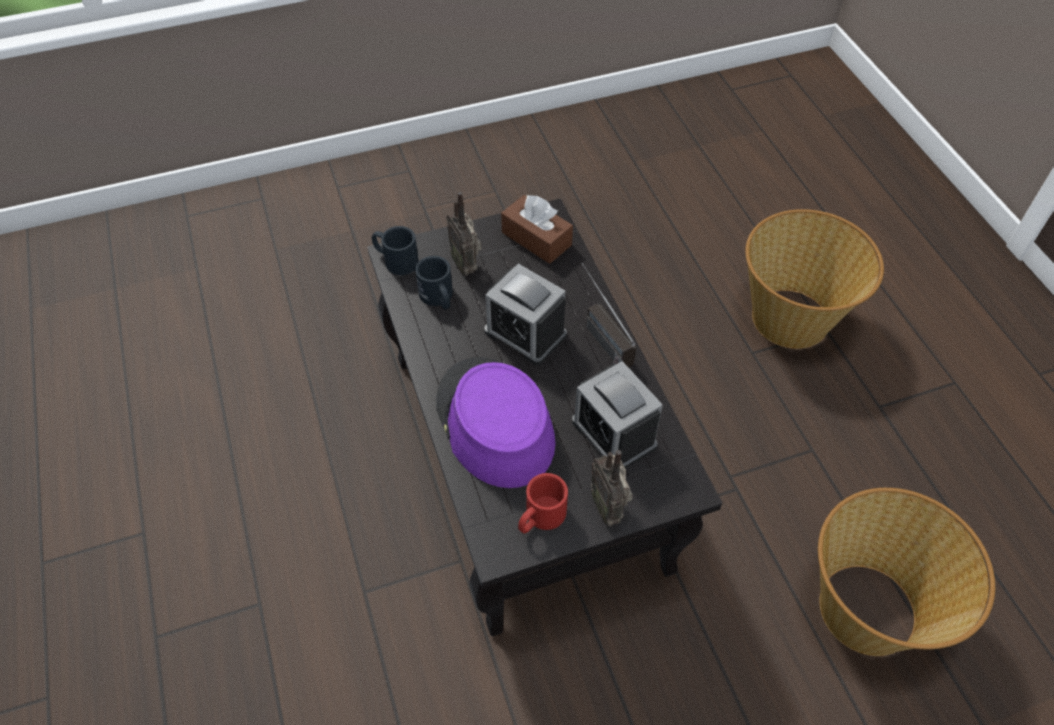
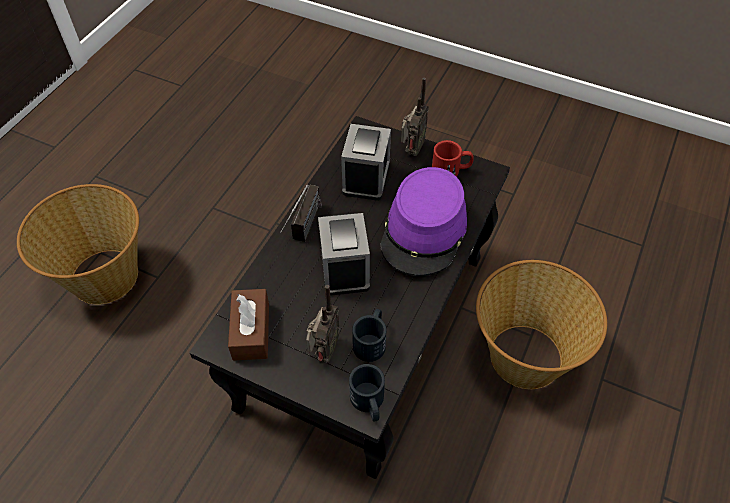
camera: 135 degrees left, 0 degrees up
basket [818,488,995,656] -> basket moved to [476,260,607,389]

